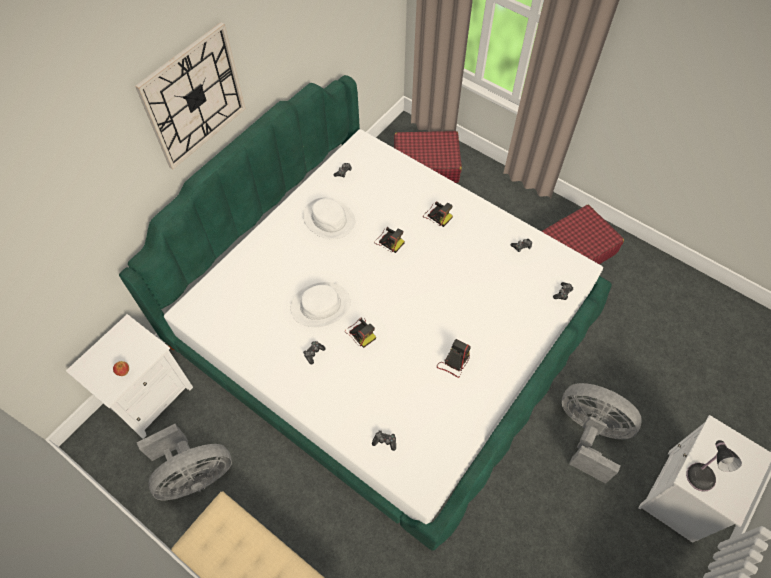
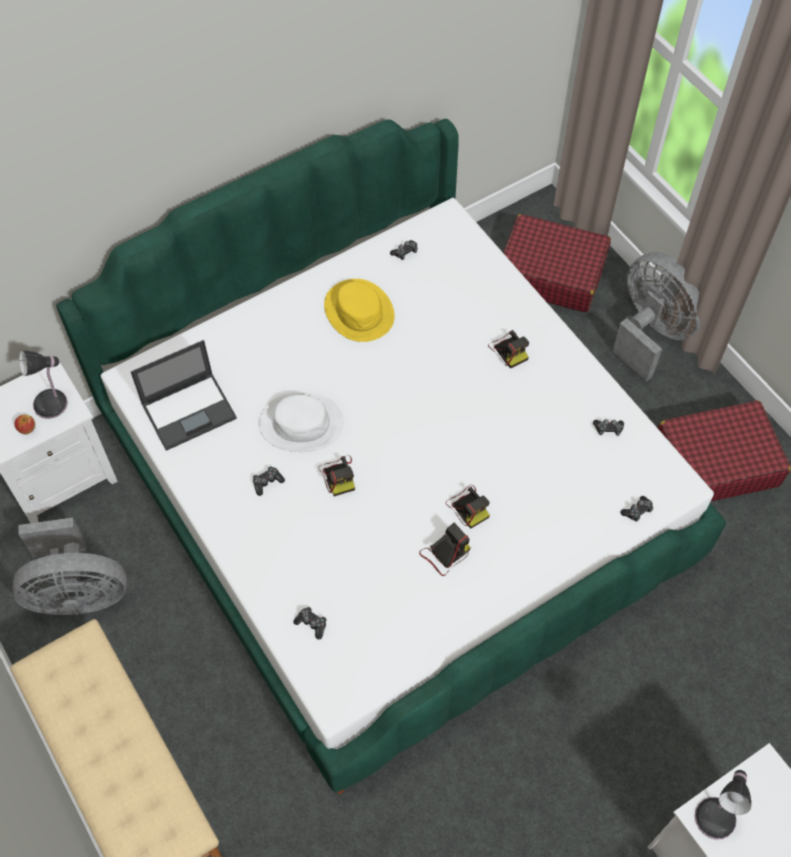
camera: 20 degrees right, 0 degrees up
wall clock [135,22,245,169] -> none
white hat [303,197,355,239] -> yellow hat [324,279,395,342]
camera [374,227,405,253] -> camera moved to [446,485,490,529]
grey fan [562,383,642,484] -> grey fan moved to [612,252,700,382]
none -> table lamp [19,351,68,419]
none -> laptop [131,340,237,451]

